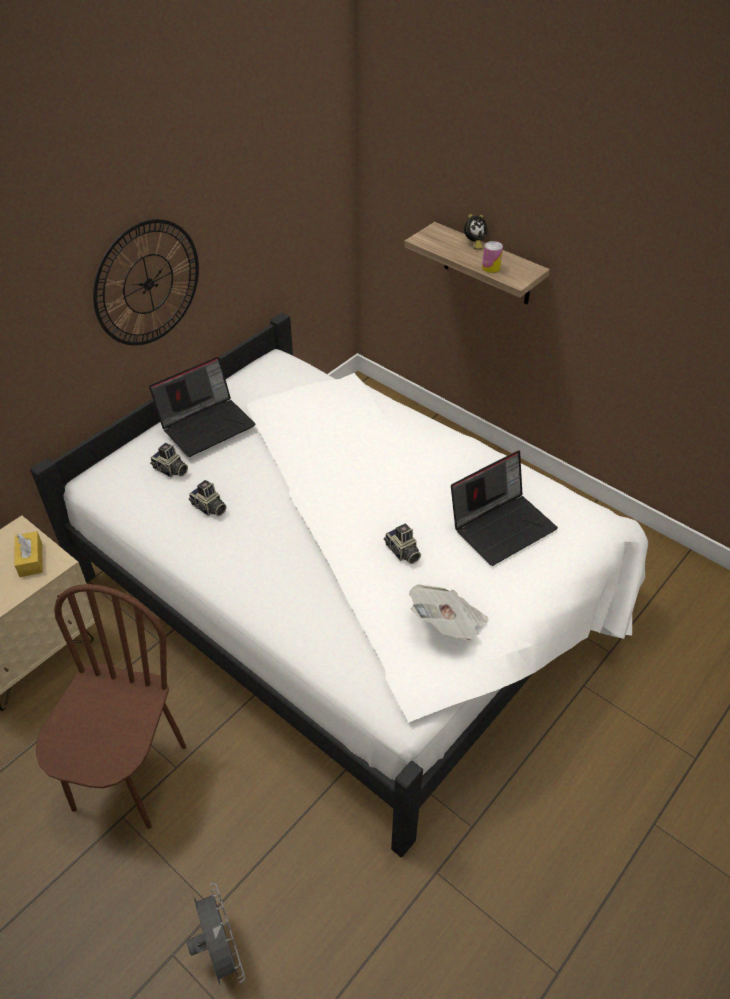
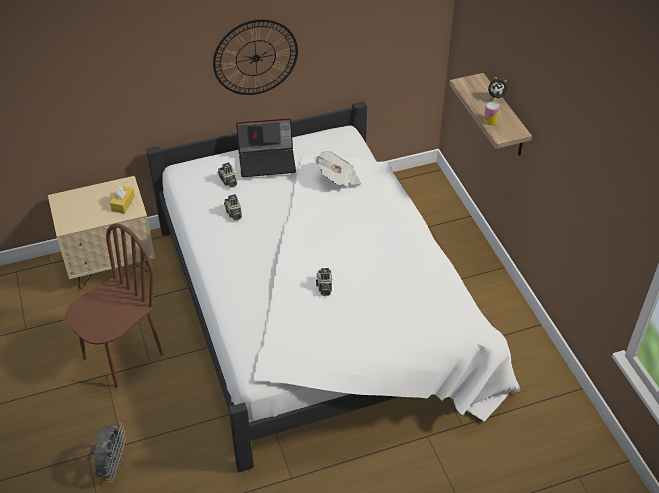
camera: 30 degrees right, 0 degrees up
newspaper [409,584,489,640] -> newspaper moved to [314,151,361,186]
laptop [451,451,558,566] -> none

